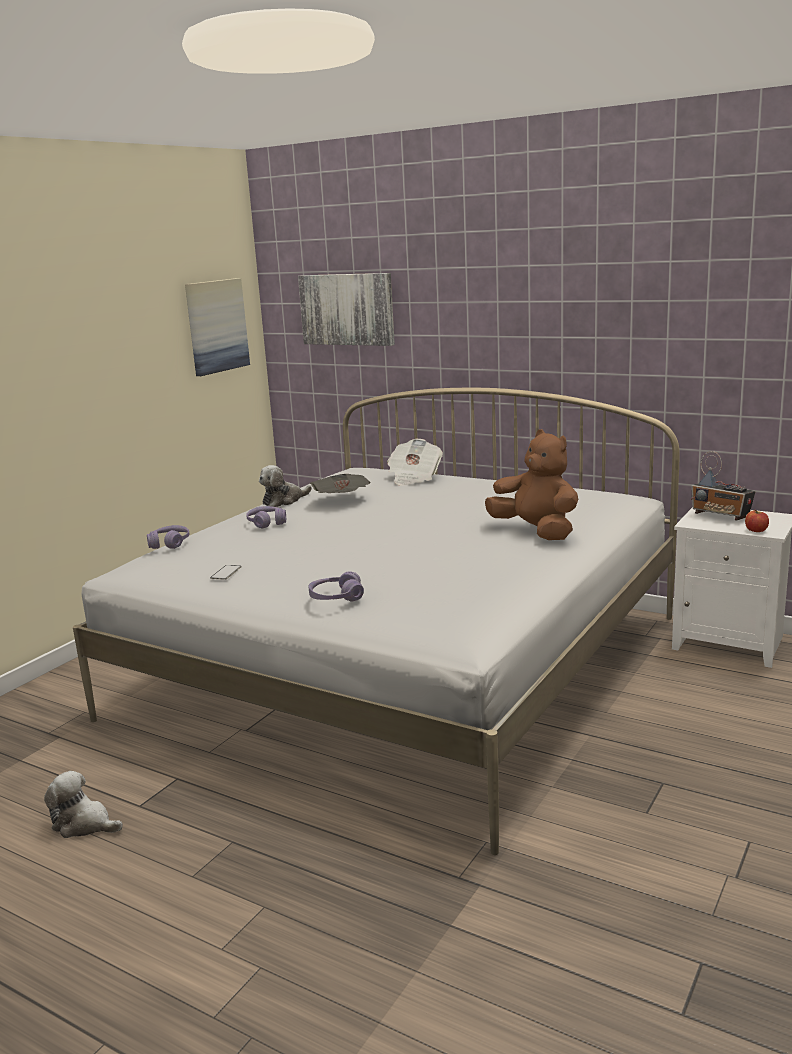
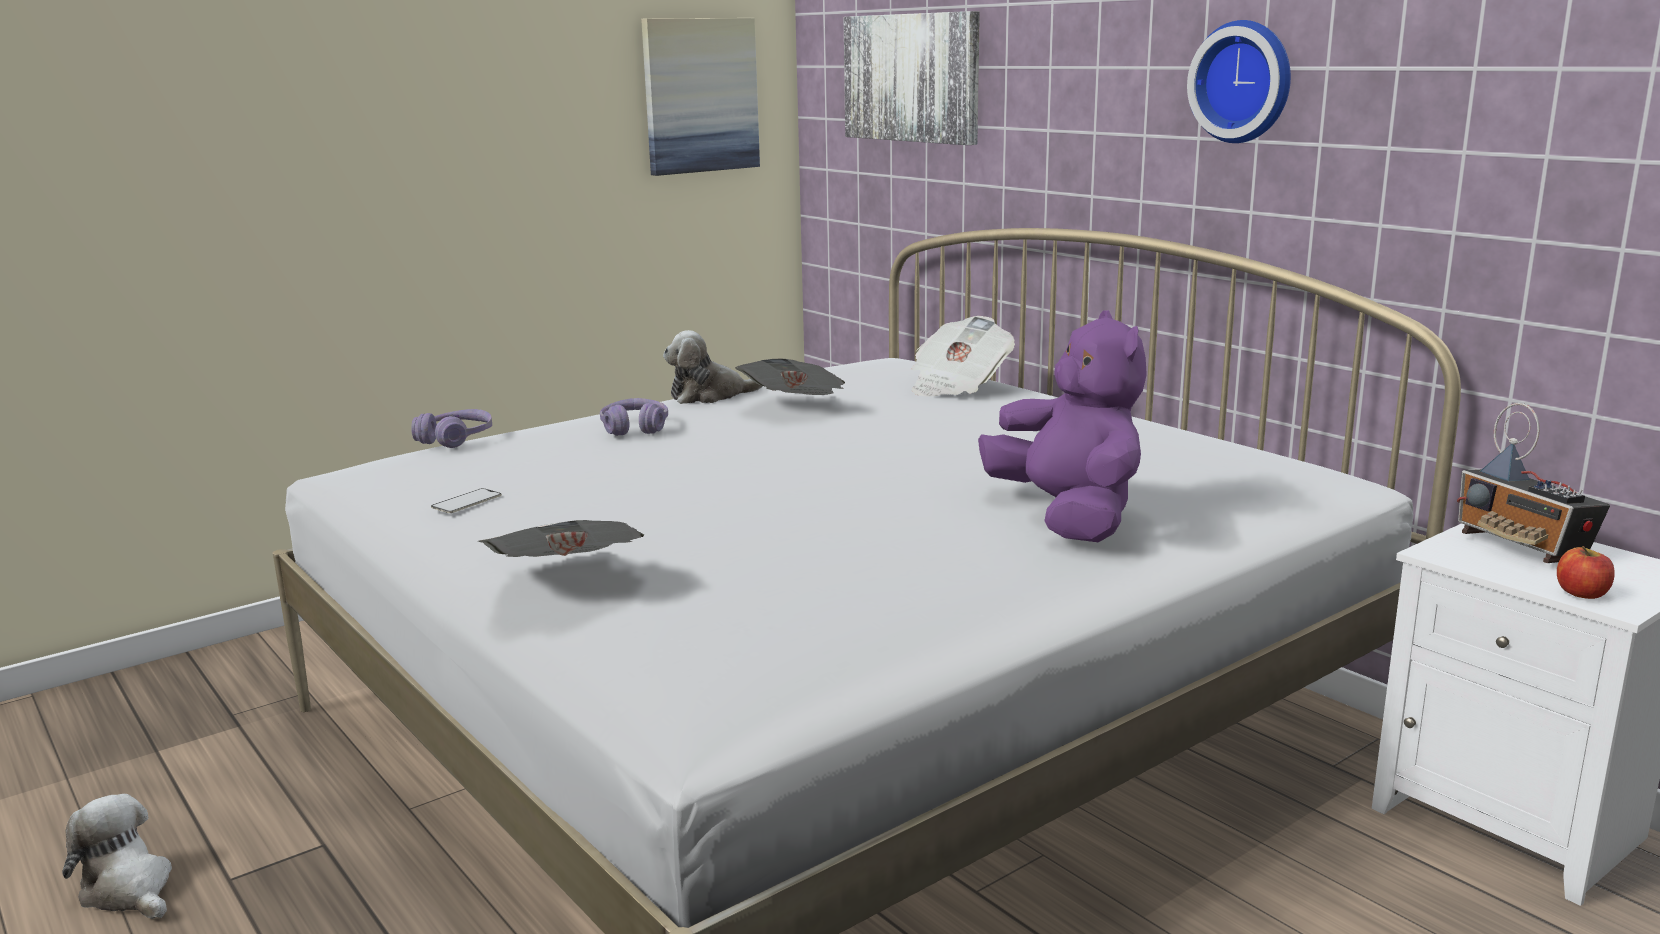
camera: 20 degrees right, 0 degrees up
purple headphones [309,571,364,601] -> newspaper [478,520,645,557]
brown plush toy [485,429,578,540] -> purple plush toy [978,310,1147,542]
none -> wall clock [1187,20,1291,143]

